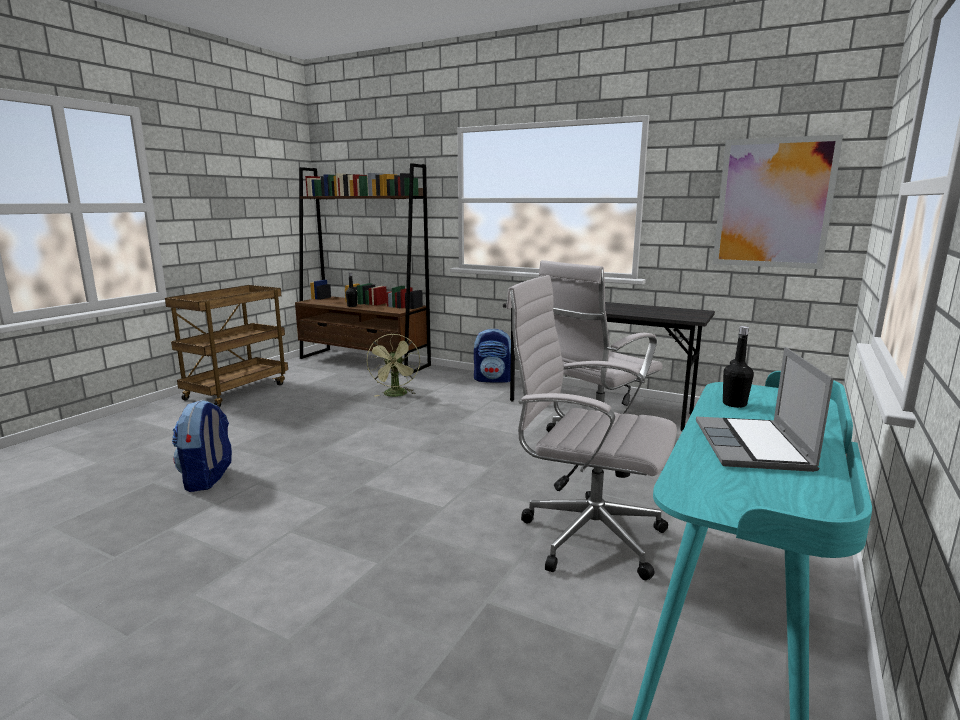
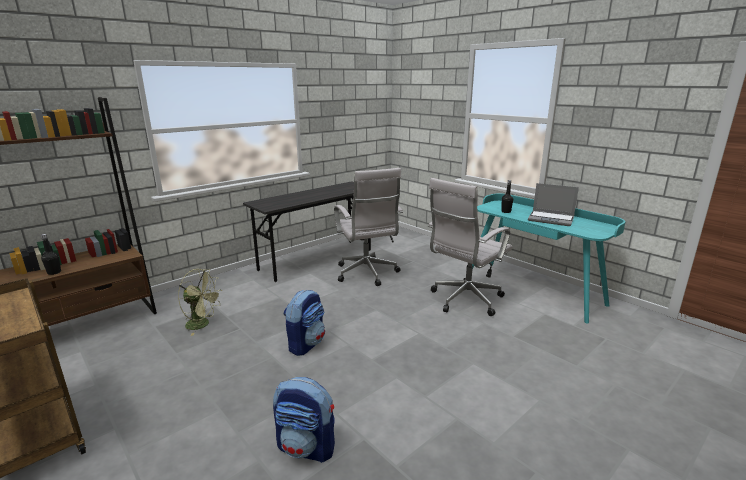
camera: 70 degrees left, 5 degrees up
backpack [474,328,511,383] -> backpack moved to [284,289,325,356]
picture [713,134,843,269] -> none

